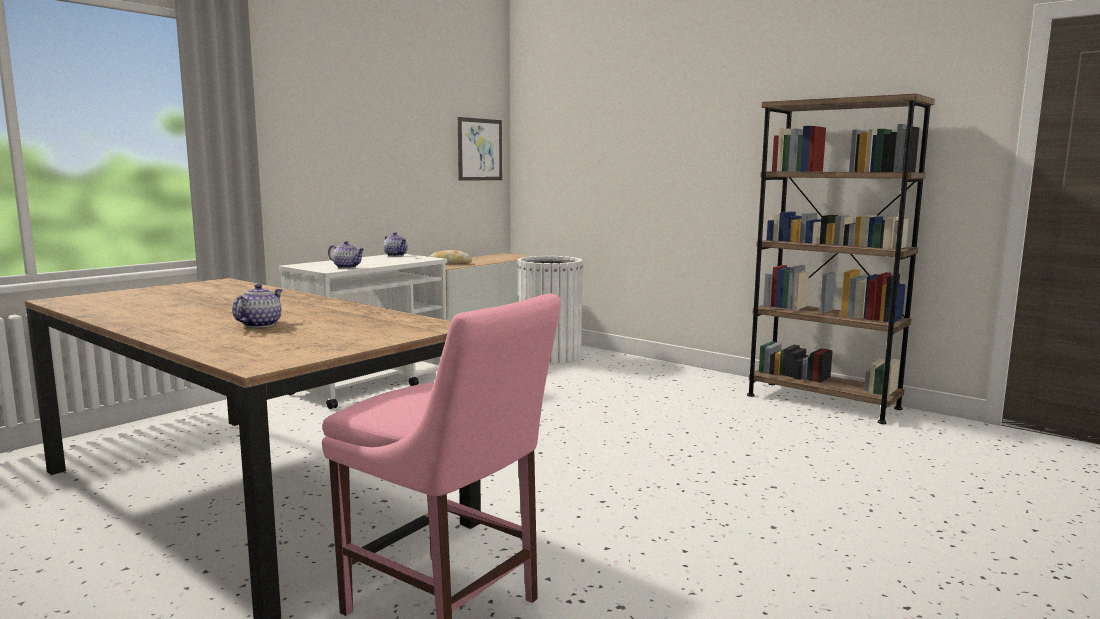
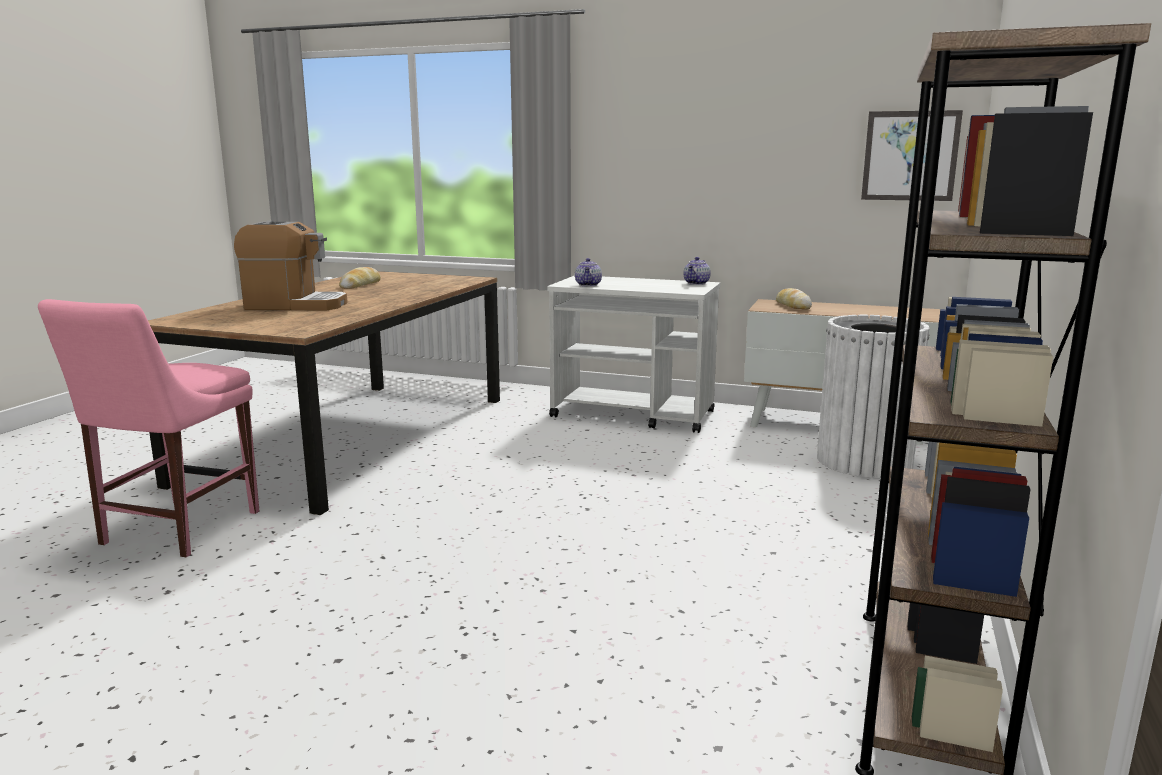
camera: 70 degrees right, 5 degrees up
teapot [232,284,282,328] -> coffee machine [234,221,348,310]
none -> bread [339,267,381,289]

